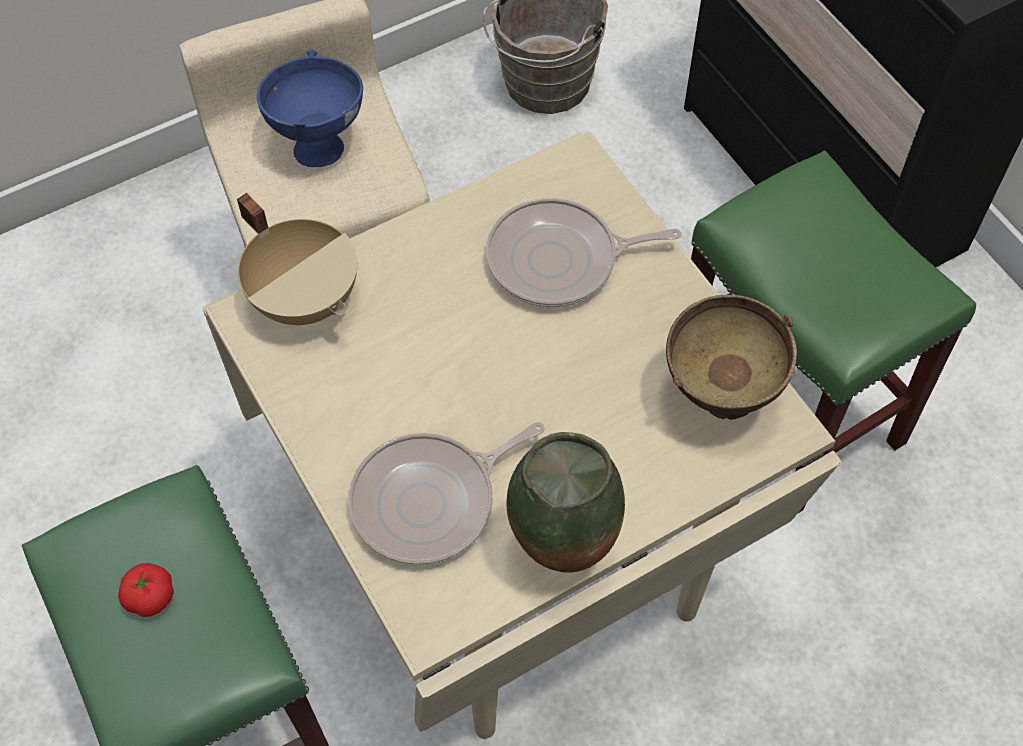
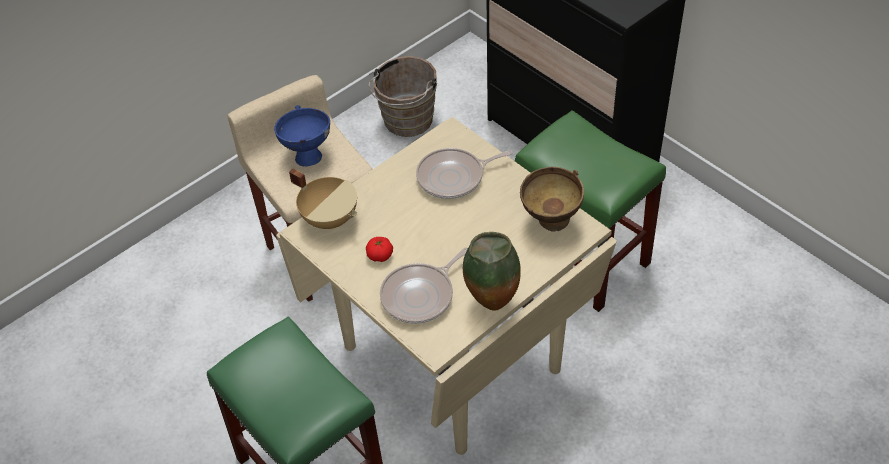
camera: 10 degrees left, 10 degrees down
tomato [118,563,174,617] -> tomato moved to [366,237,393,262]

